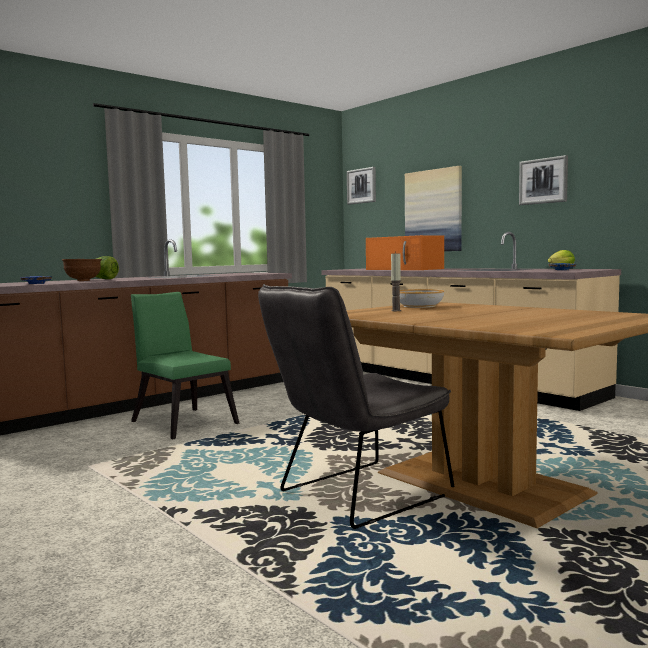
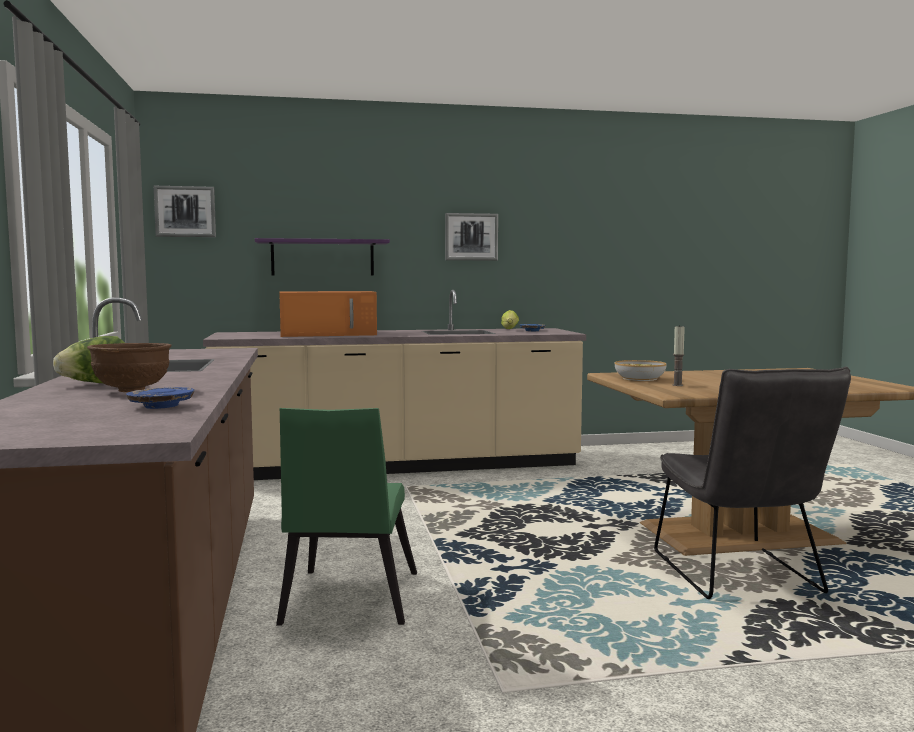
camera: 60 degrees left, 0 degrees up
green chair [131,292,240,440] -> green chair turned 75 degrees counterclockwise [276,408,417,626]
picture [405,166,462,251] -> purple shelf [255,238,390,276]

